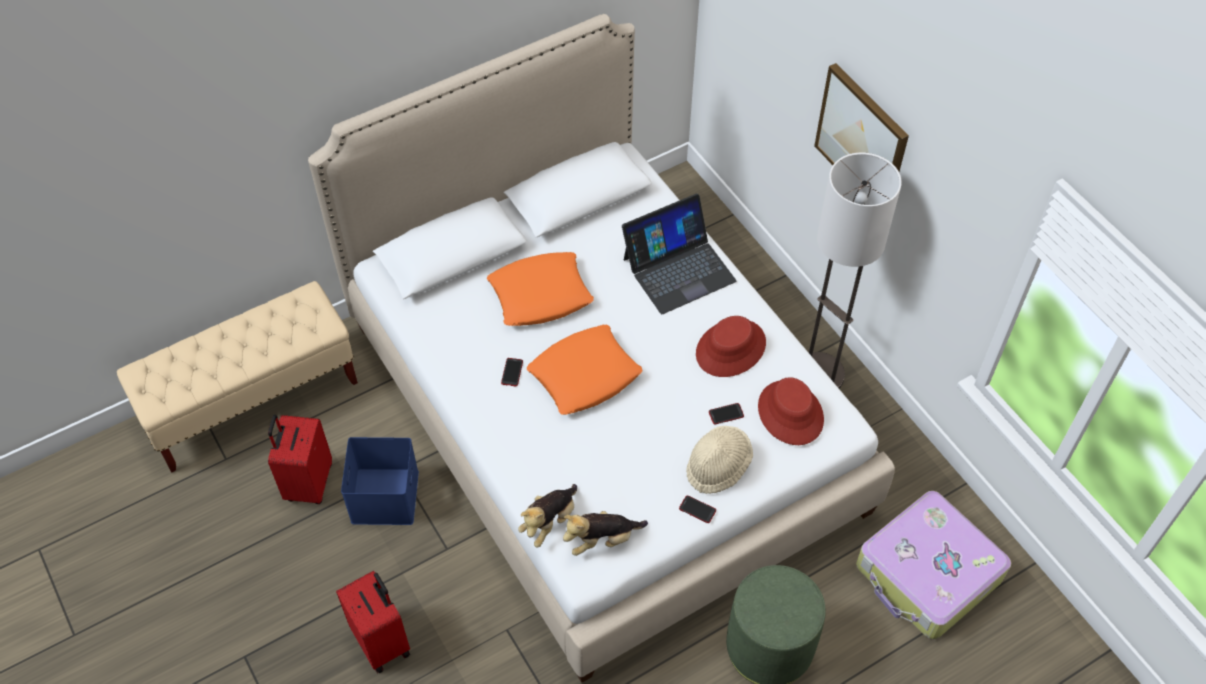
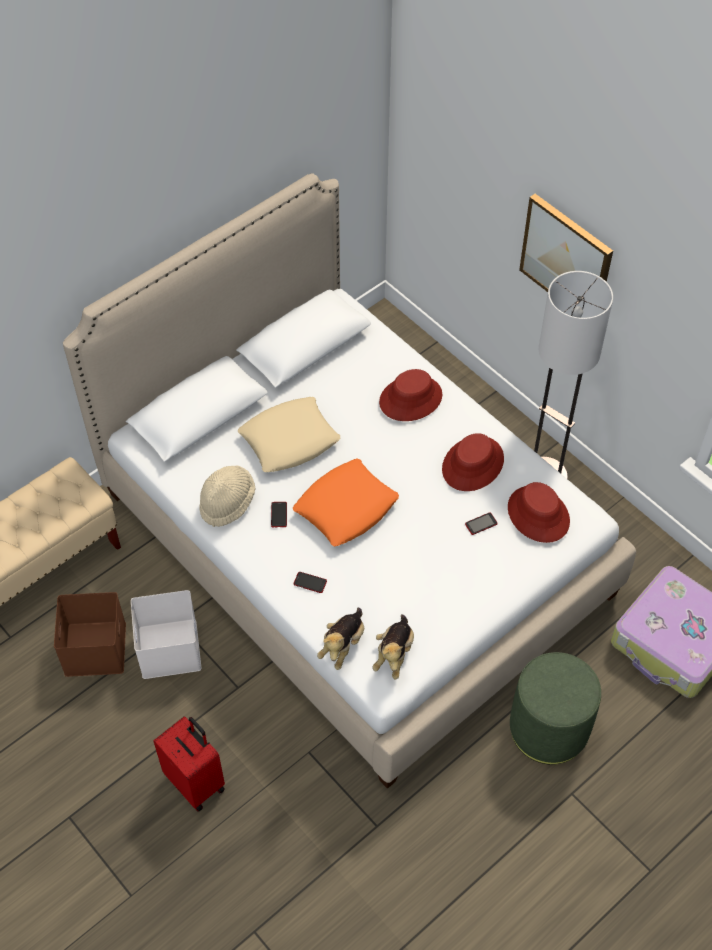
camera: 10 degrees left, 0 degrees up
red suitcase [268,415,332,504] -> brown storage box [54,592,126,677]
blue storage box [341,437,419,525] -> white storage box [131,590,201,679]
orange pillow [487,252,594,326] -> beige pillow [238,397,340,472]
plush toy [563,511,648,556] -> plush toy turned 45 degrees counterclockwise [373,614,414,680]
laptop [622,194,736,314] -> red hat [379,369,442,421]
phone [679,496,716,523] -> phone moved to [294,572,327,593]
beige hat [686,426,753,494] -> beige hat moved to [199,466,255,527]

